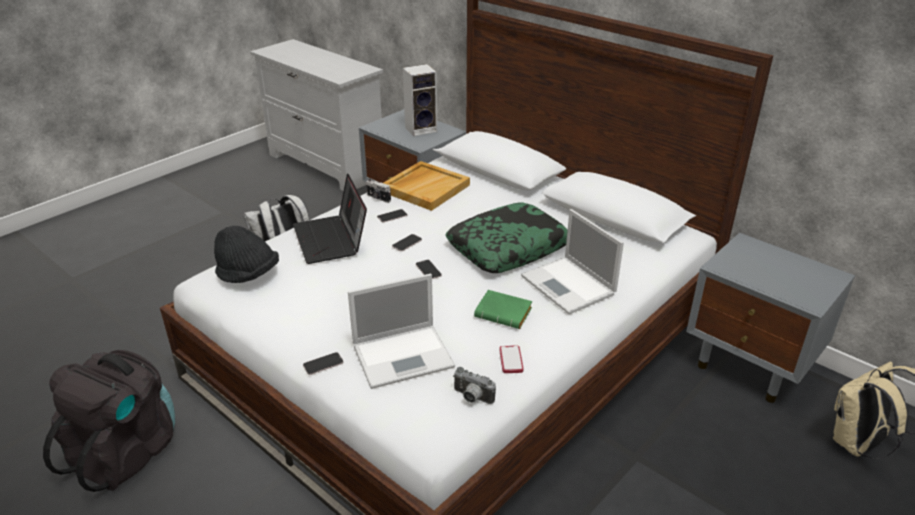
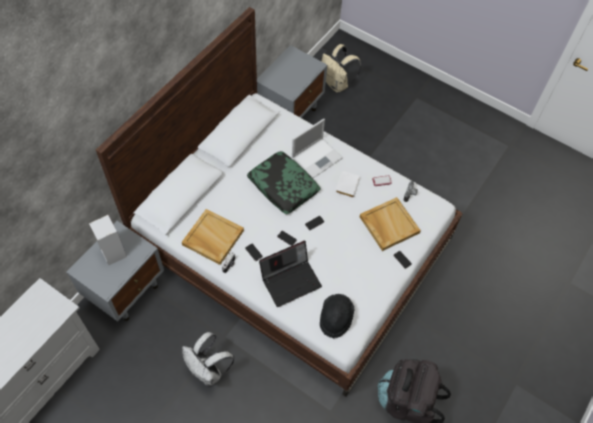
camera: 100 degrees left, 25 degrees up
laptop [348,274,455,389] -> beige tray [360,197,421,251]
green book [474,290,532,329] -> white book [336,171,360,198]

